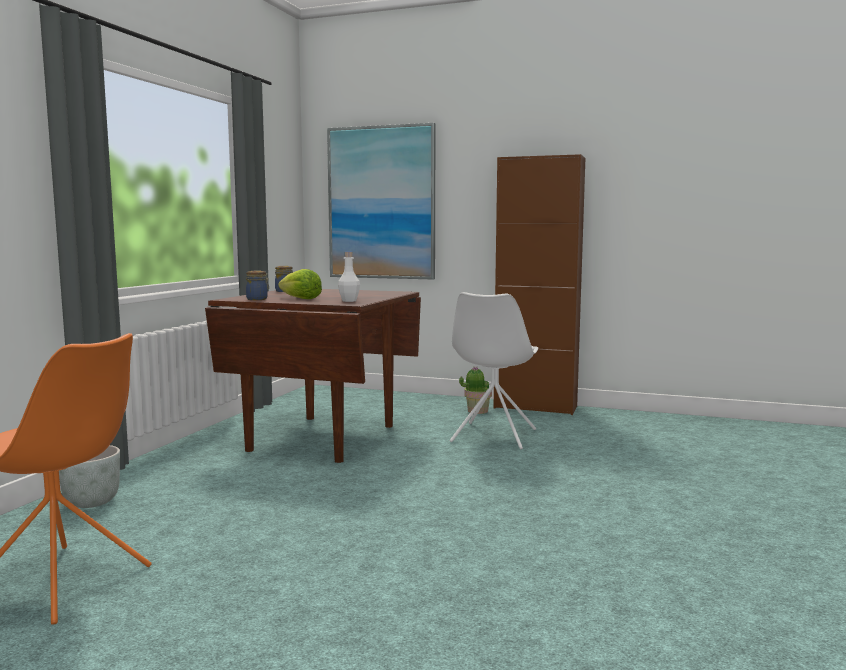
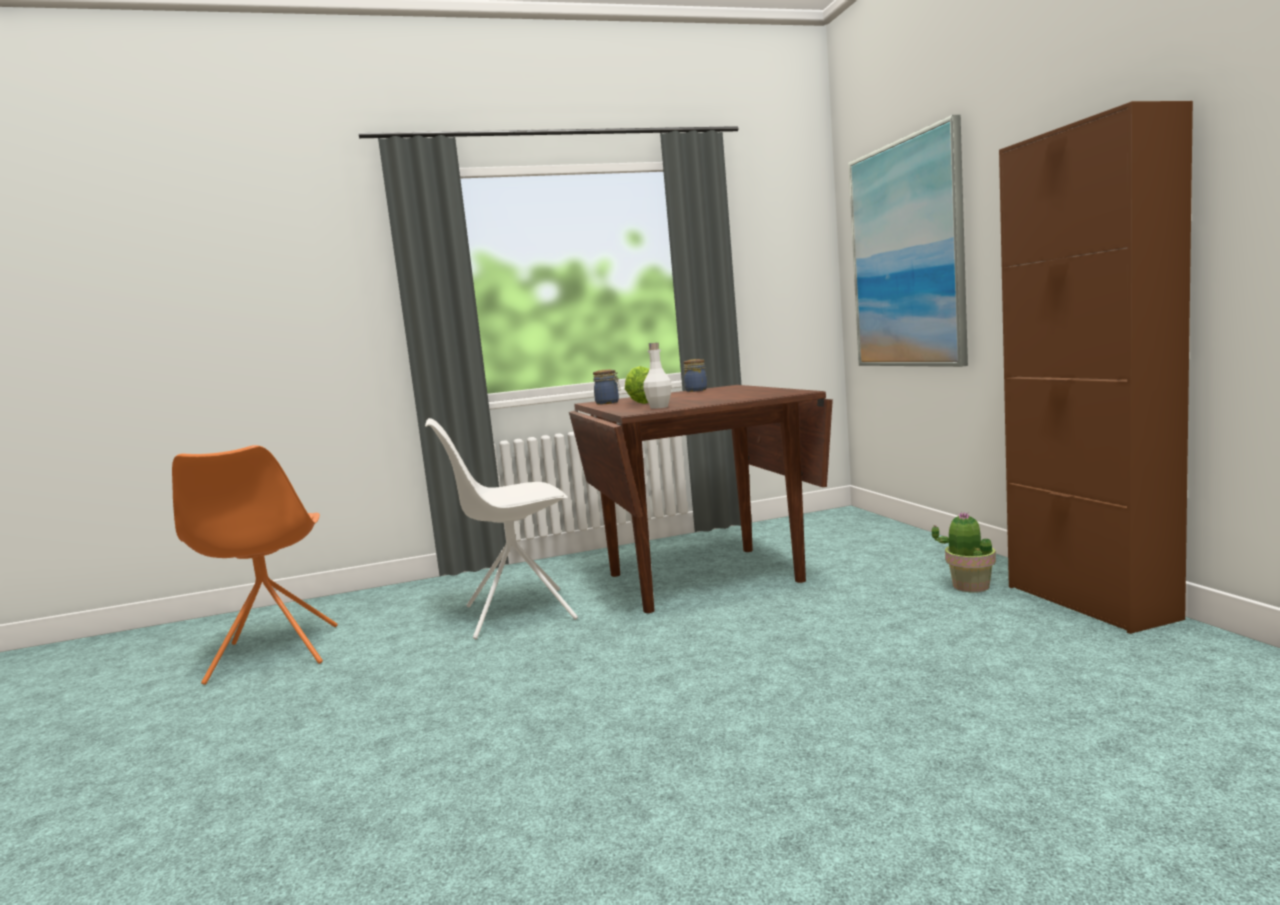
camera: 55 degrees right, 0 degrees up
grey planter [59,445,120,508] -> none
white chair [450,292,538,449] -> white chair moved to [425,418,578,639]

